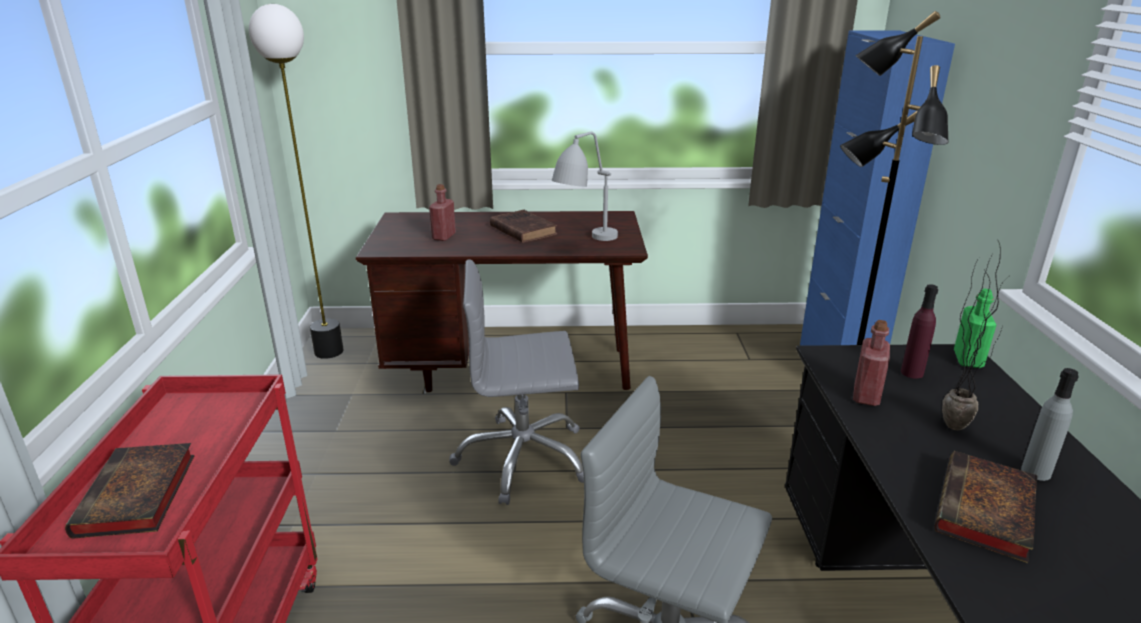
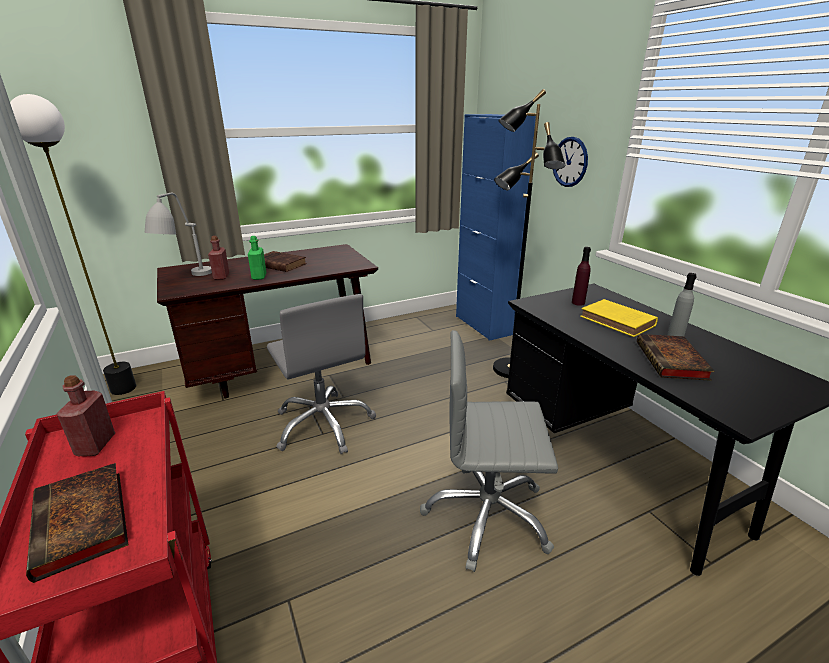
camera: 25 degrees left, 0 degrees up
grey office chair [449,259,584,505] -> grey office chair turned 90 degrees counterclockwise [267,294,376,454]
grey table lamp [552,132,618,241] -> grey table lamp moved to [145,192,212,276]
red bottle [853,320,890,406] -> red bottle moved to [57,375,115,456]
potted plant [942,239,1012,430] -> yellow book [580,299,658,337]
green bottle [954,289,996,368] -> green bottle moved to [248,236,267,280]
none -> wall clock [553,137,588,187]

